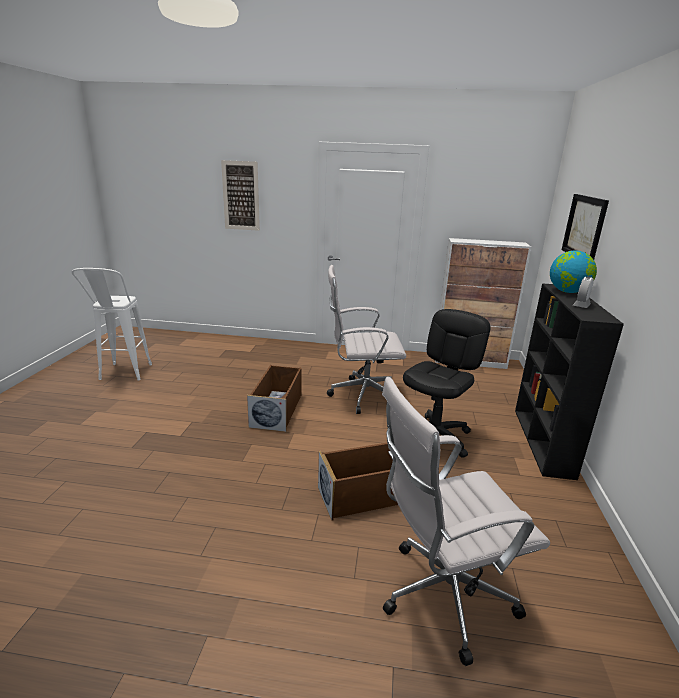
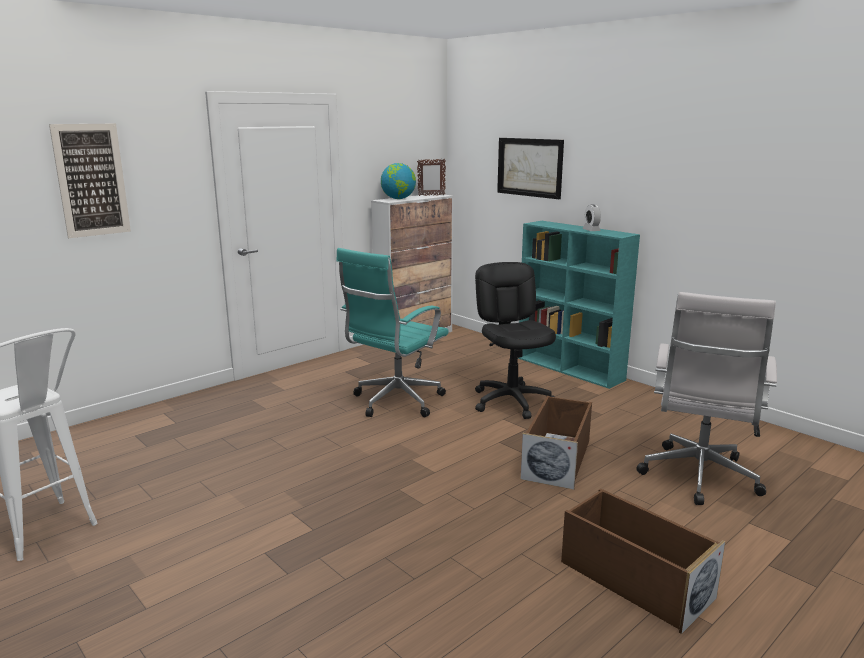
camera: 50 degrees left, 5 degrees down
brown storage box [247,365,302,432] -> brown storage box moved to [561,489,725,634]
white office chair [327,265,406,414] -> turquoise office chair [336,248,449,417]
black bookcase [515,283,624,480] -> turquoise bookcase [518,221,640,389]
globe [550,250,597,293] -> globe moved to [381,163,416,199]
none -> picture frame [417,159,446,196]

